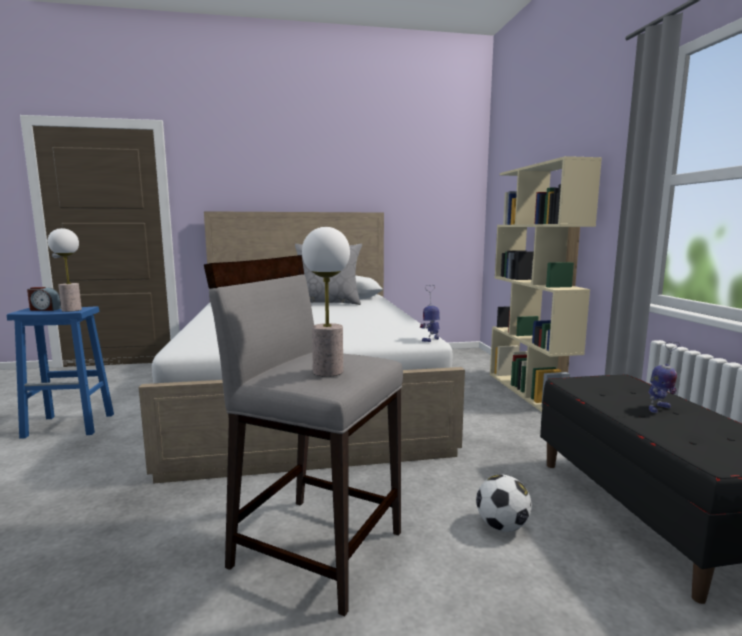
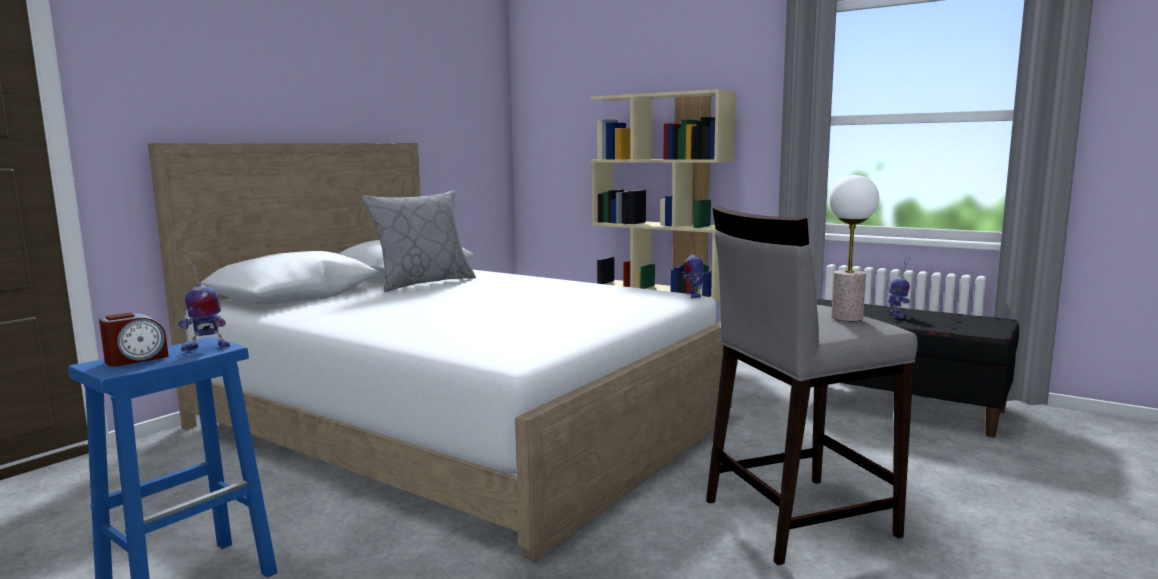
camera: 45 degrees left, 0 degrees up
table lamp [48,228,82,312] -> toy robot [178,251,230,352]
football [476,474,532,532] -> none

